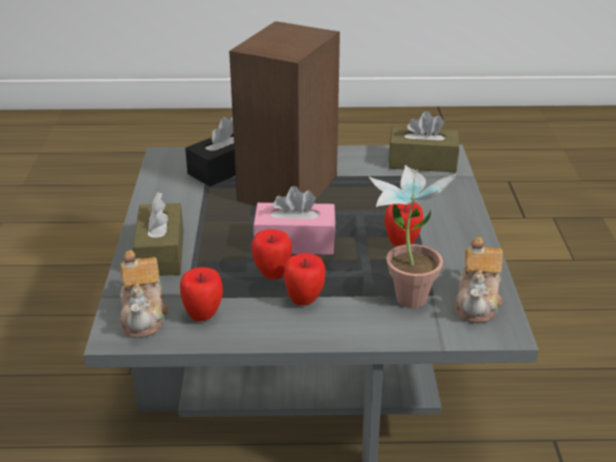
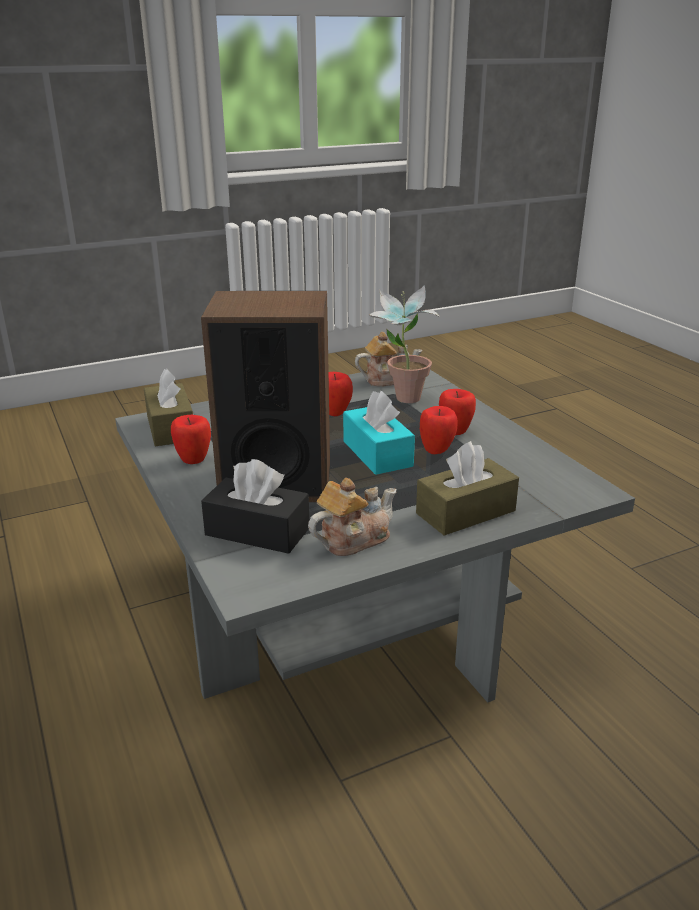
camera: 115 degrees left, 5 degrees down
teapot [120,250,168,338] -> teapot moved to [308,478,397,556]
apple [180,267,223,322] -> apple moved to [171,415,211,464]
pink tissue box [253,186,335,255] -> turquoise tissue box [343,391,415,475]

